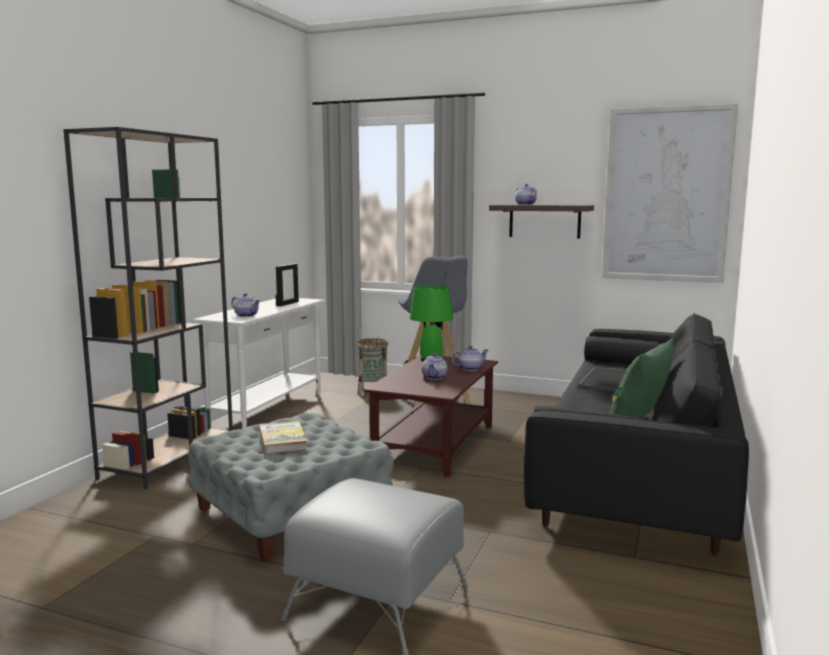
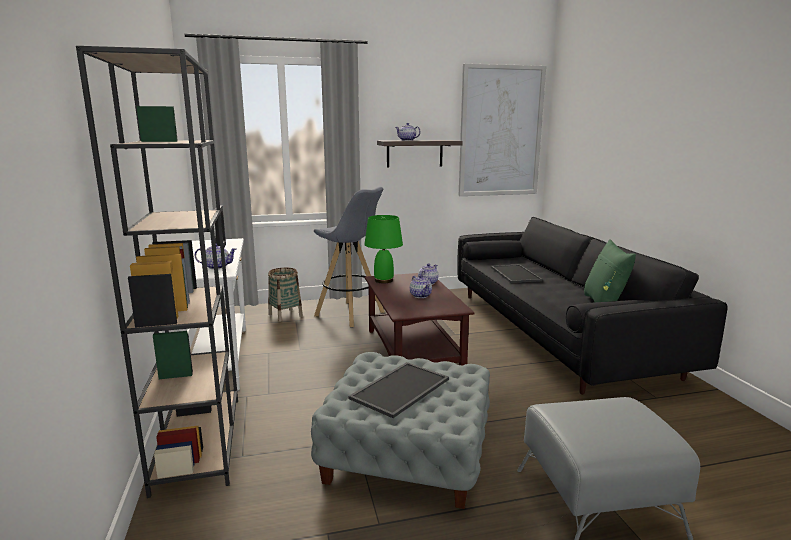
camera: 35 degrees left, 5 degrees up
book [259,421,307,453] -> tray [348,362,449,418]

